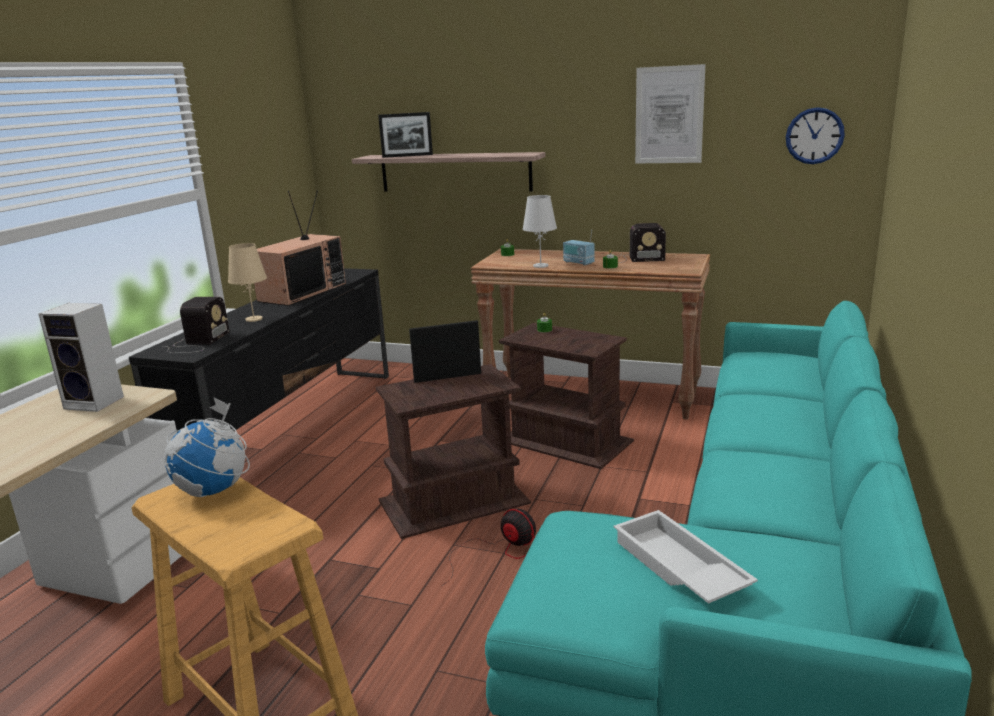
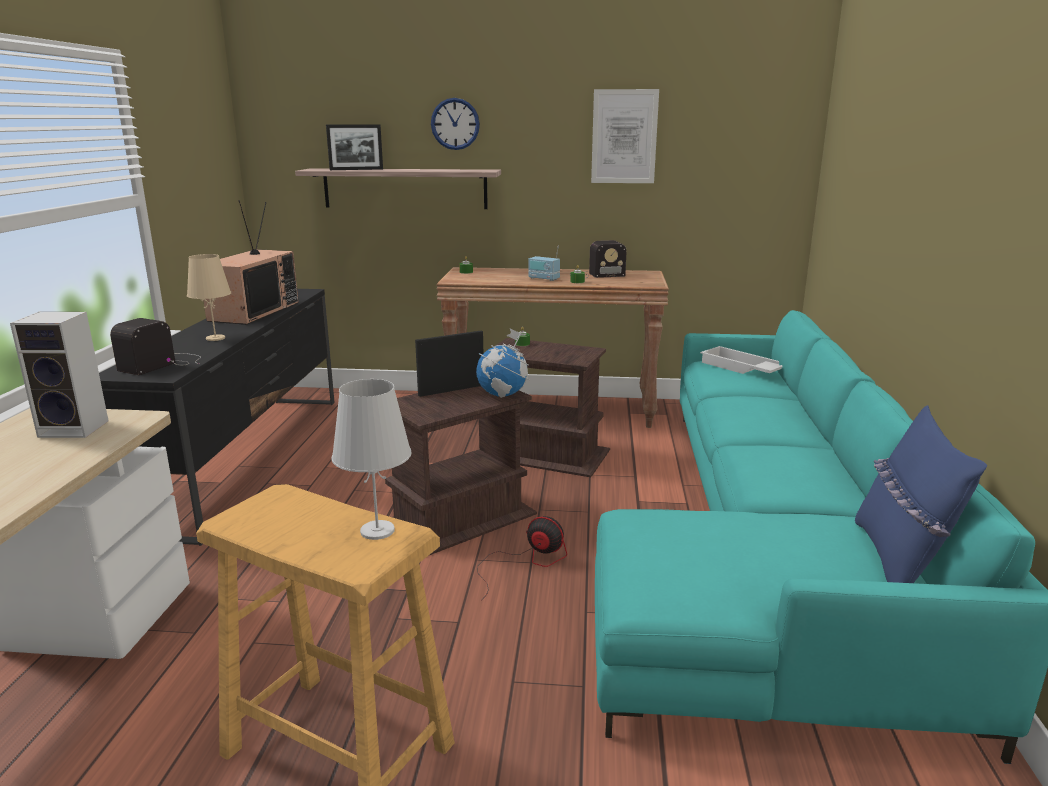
camera: 15 degrees left, 0 degrees up
radio [162,297,229,353] -> radio turned 150 degrees counterclockwise [110,318,201,375]
globe [164,398,250,497] -> globe moved to [476,328,530,398]
white table lamp [522,195,557,268] -> white table lamp moved to [331,379,412,540]
white tray [614,510,758,604] -> white tray moved to [700,346,783,374]
wall clock [786,107,845,164] -> wall clock moved to [431,98,480,150]
none -> blue pillow [855,405,987,583]

